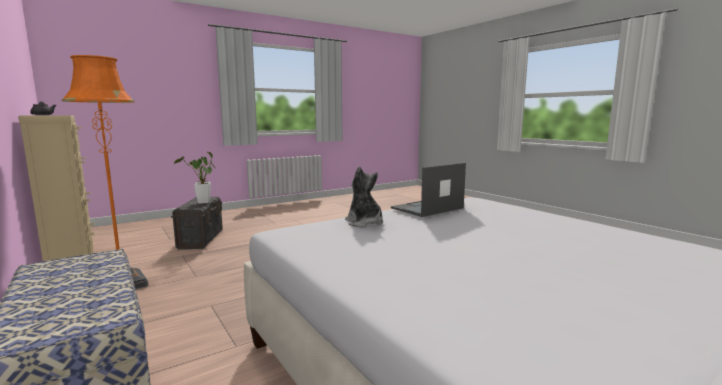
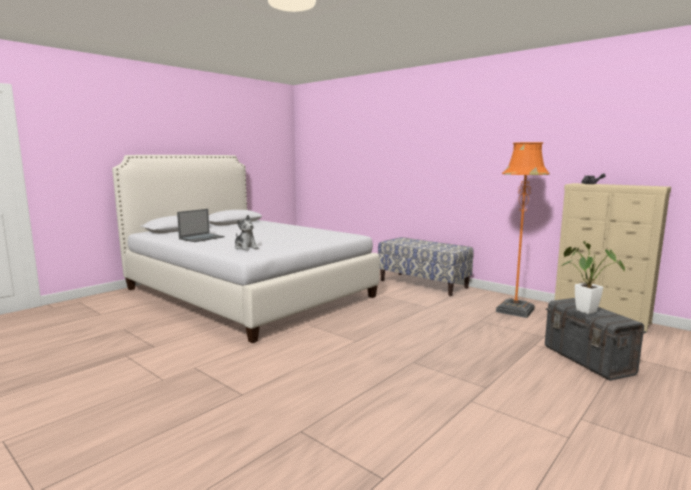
camera: 165 degrees right, 0 degrees up
plush toy [345,166,383,227] -> plush toy moved to [235,215,259,250]
laptop [391,163,466,217] -> laptop moved to [177,209,224,242]

